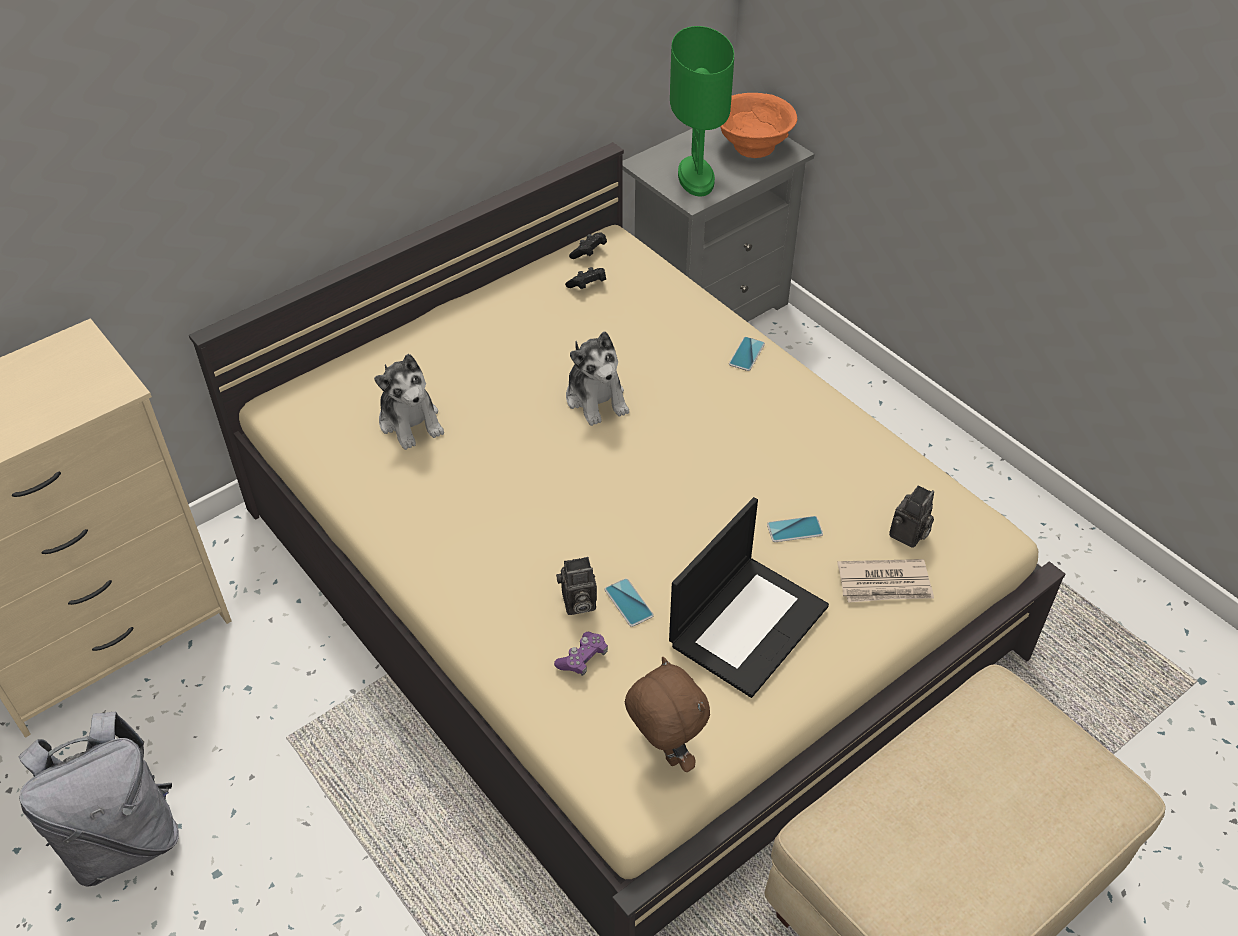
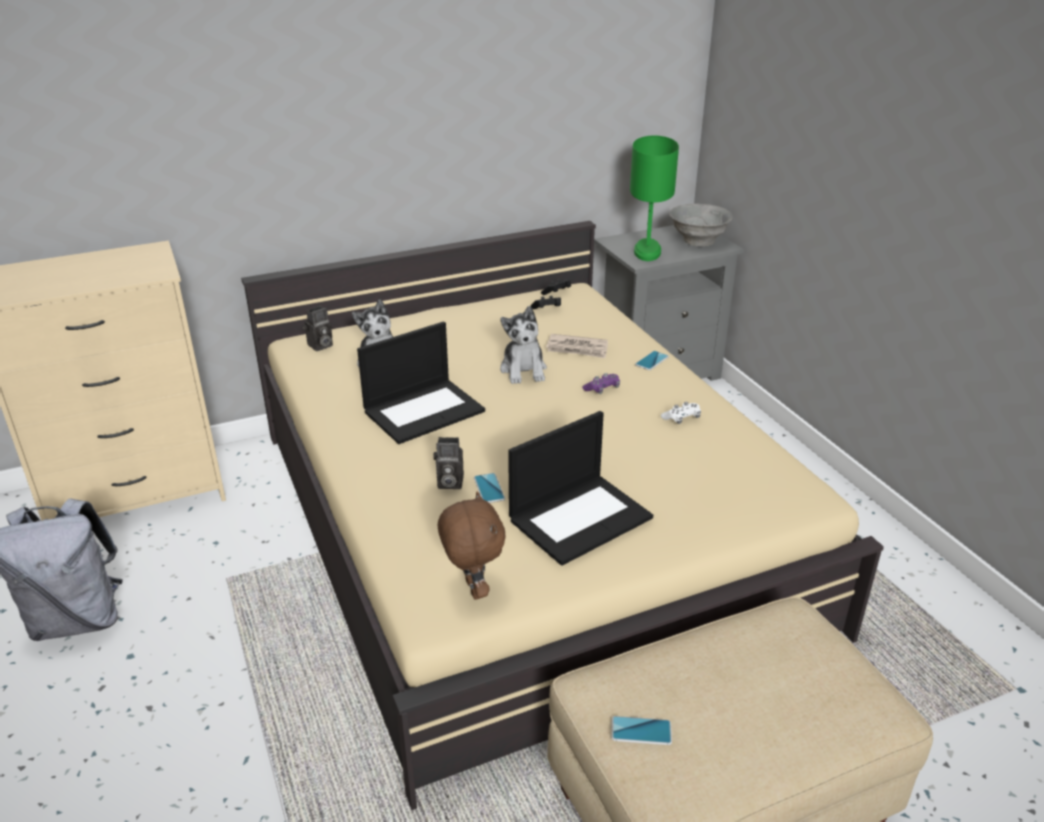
camera: 15 degrees right, 15 degrees down
purple game controller [554,632,608,676] -> purple game controller moved to [582,373,620,394]
orange bowl [720,93,797,158] -> grey bowl [669,204,733,247]
phone [767,516,823,542] -> phone moved to [611,716,672,745]
newspaper [837,559,934,603] -> newspaper moved to [546,334,608,358]
camera [889,485,934,548] -> camera moved to [302,306,333,351]
none -> laptop [357,322,485,444]
none -> white game controller [661,402,701,424]

